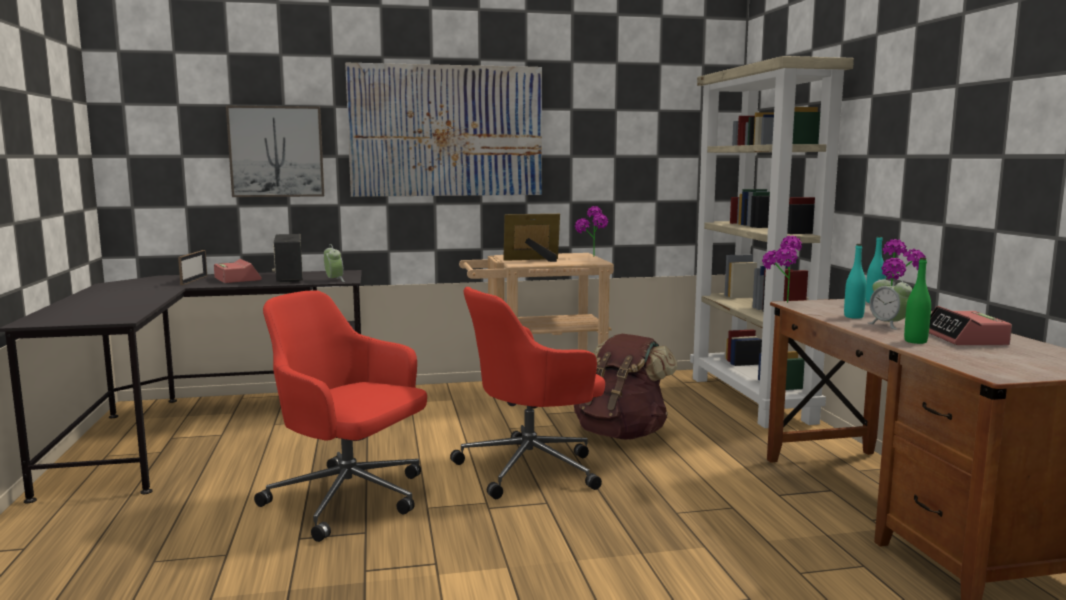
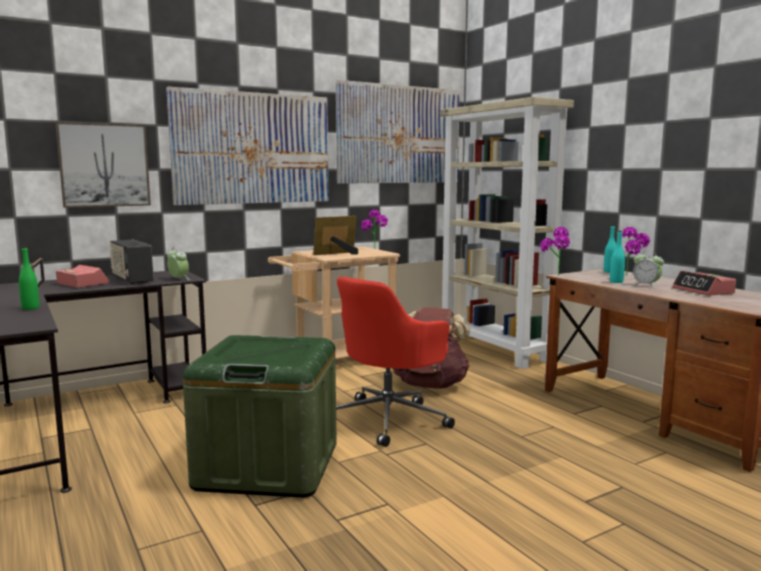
camera: 20 degrees left, 0 degrees up
red office chair [254,291,427,542] -> green storage box [182,335,337,498]
green bottle [904,257,931,344] -> green bottle moved to [19,247,39,310]
none -> picture [336,80,460,184]

